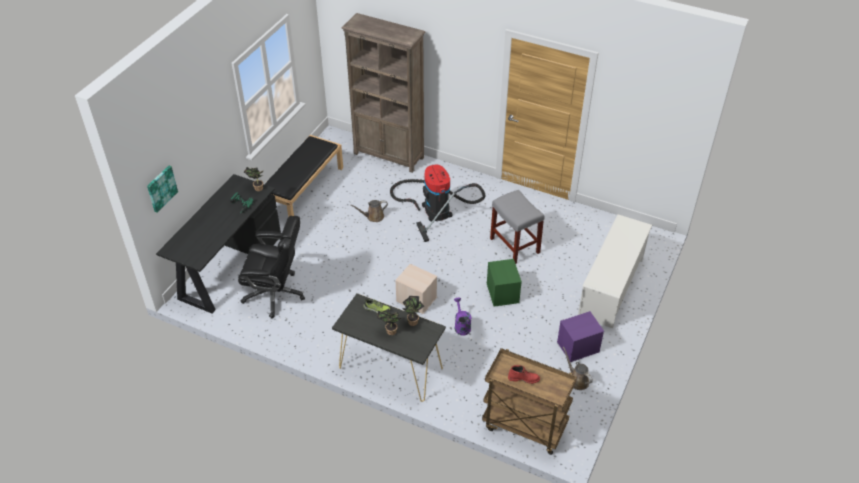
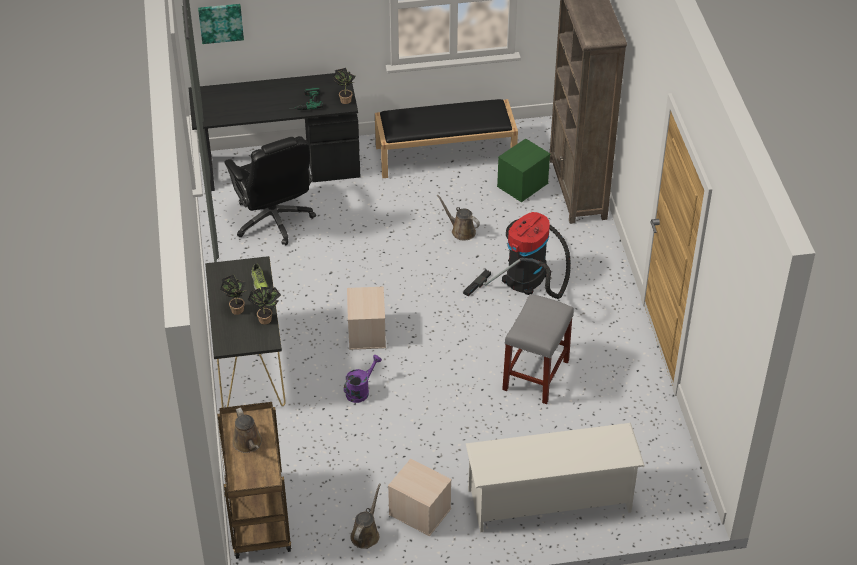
camera: 55 degrees right, 0 degrees up
green storage box [487,259,522,307] -> green storage box moved to [497,138,550,202]
red boot [508,365,540,384] -> brown watering can [232,408,262,453]
purple storage box [557,311,604,362] -> beige storage box [388,459,452,536]

